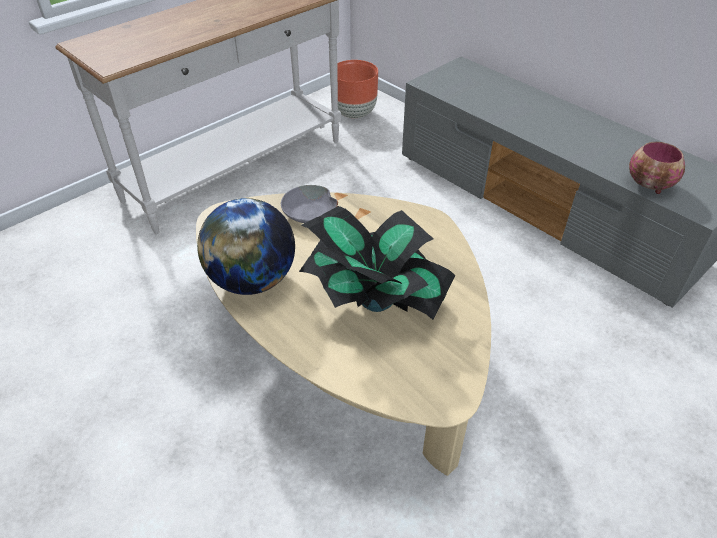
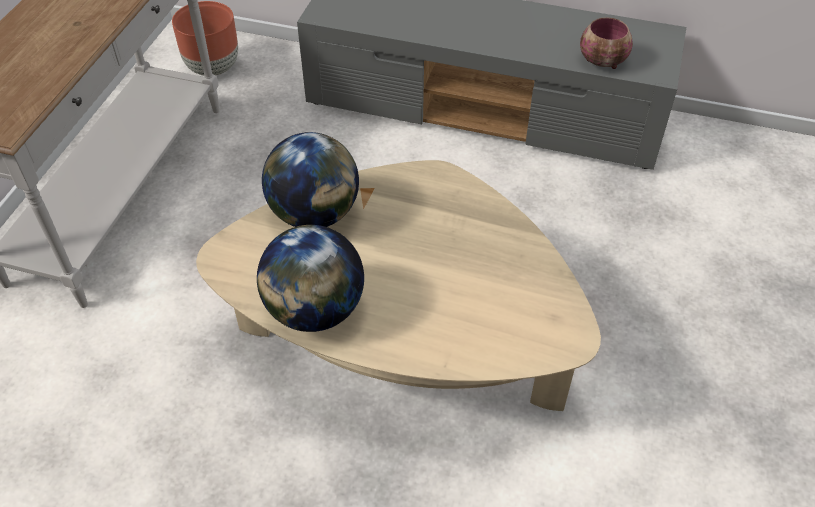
camera: 30 degrees left, 5 degrees up
grey bowl [281,185,338,223] -> globe [262,132,359,227]
potted plant [299,206,455,320] -> none

